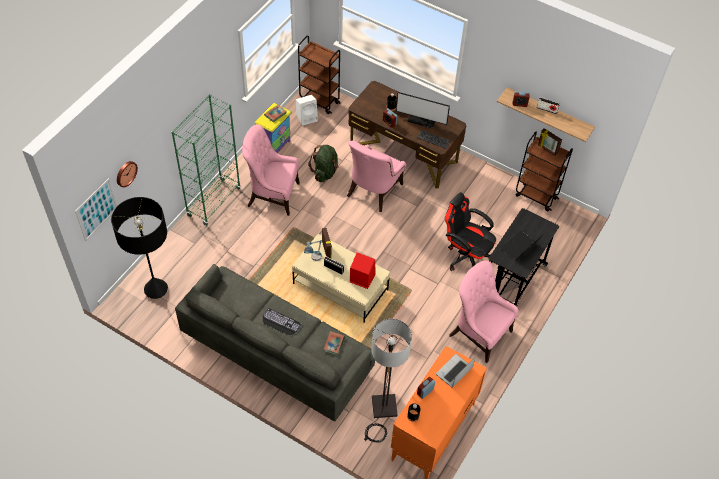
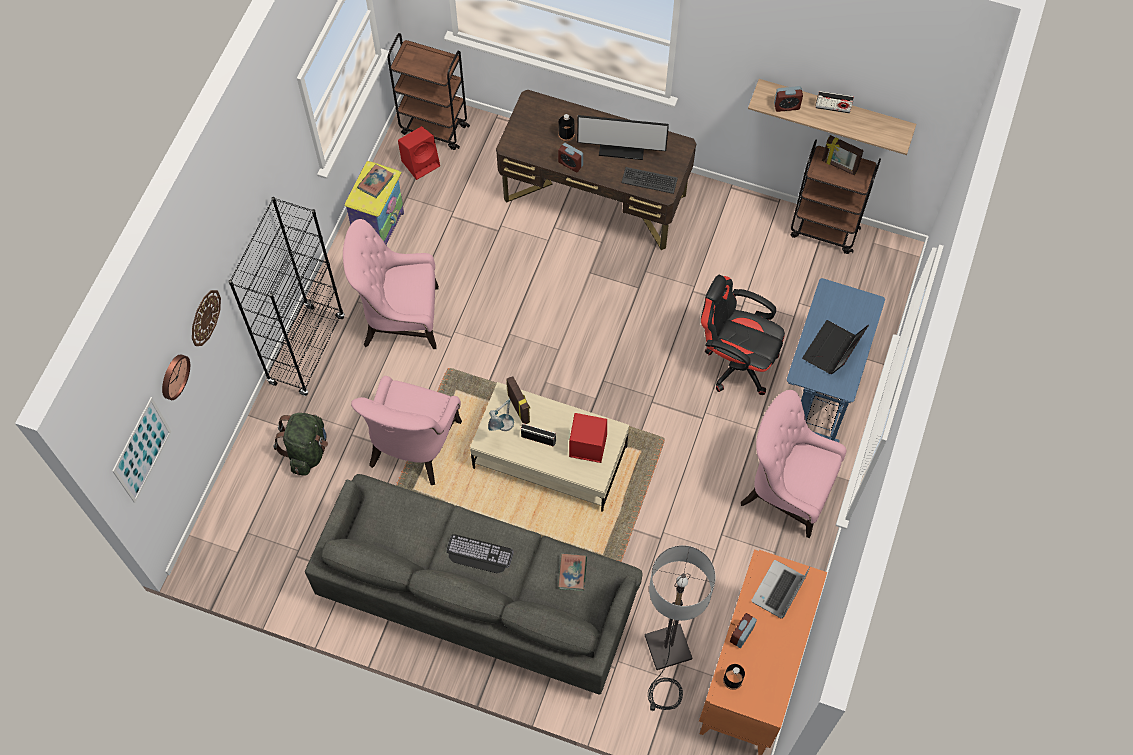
camera: 10 degrees left, 10 degrees up
black floor lamp [111,197,168,299] -> none
green bookcase [172,94,241,226] -> black bookcase [228,197,345,396]
white speaker [296,95,318,126] -> red speaker [398,126,440,180]
green backpack [308,145,339,182] -> green backpack moved to [273,413,328,476]
pink chair [347,141,406,212] -> pink chair moved to [351,376,462,485]
black desk [489,208,559,307] -> blue desk [787,278,885,443]
none -> wall clock [192,290,221,346]

